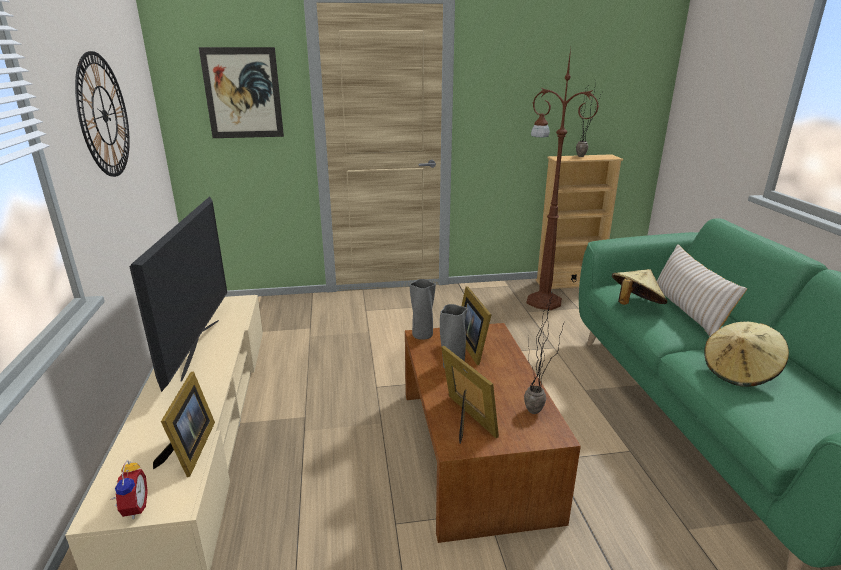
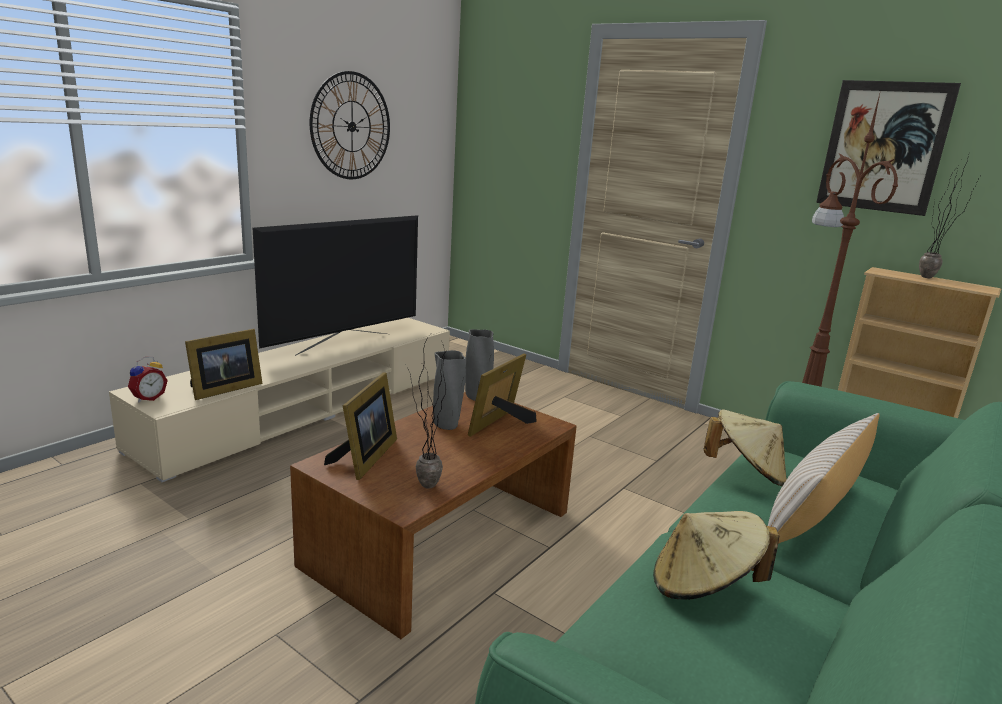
camera: 45 degrees right, 5 degrees down
picture [199,47,284,138] -> picture moved to [816,80,961,216]

